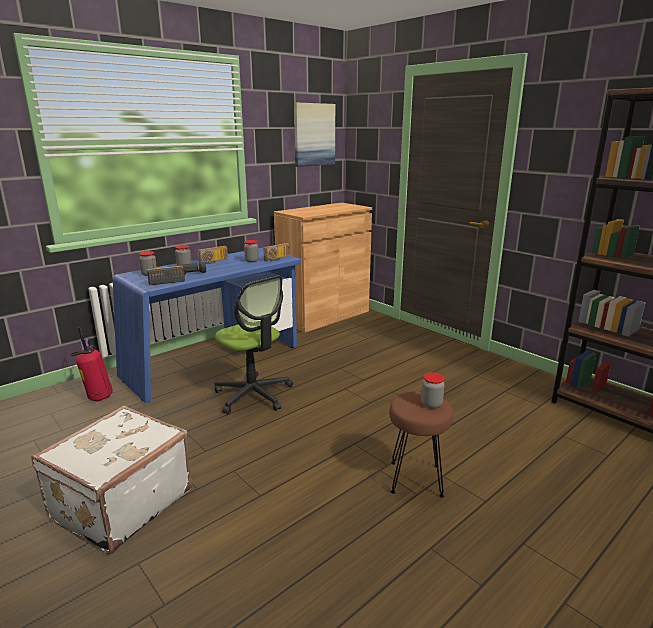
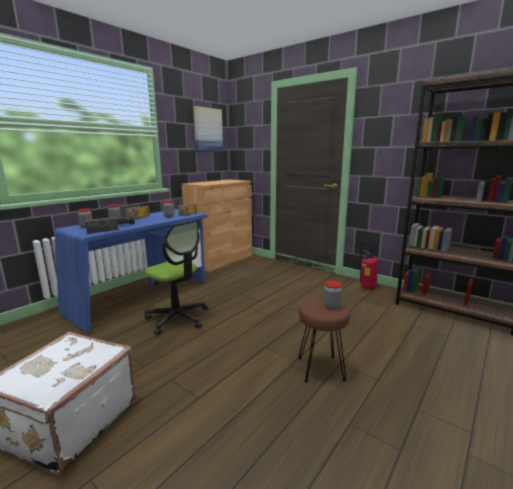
camera: 10 degrees left, 5 degrees down
fire extinguisher [71,327,113,402] -> fire extinguisher moved to [358,241,378,290]

